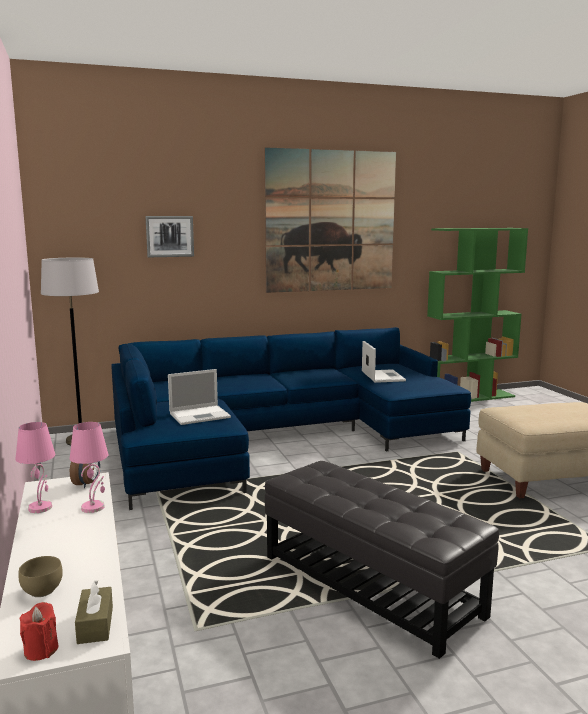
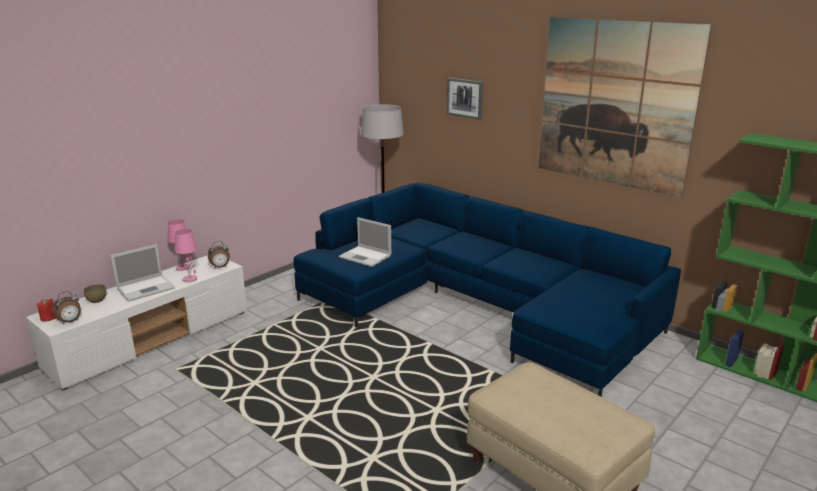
camera: 60 degrees right, 10 degrees up
brown tissue box [75,580,113,644] -> alarm clock [52,291,81,325]
black ottoman [265,461,499,659] -> none
laptop [362,341,406,383] -> laptop moved to [110,244,175,302]

